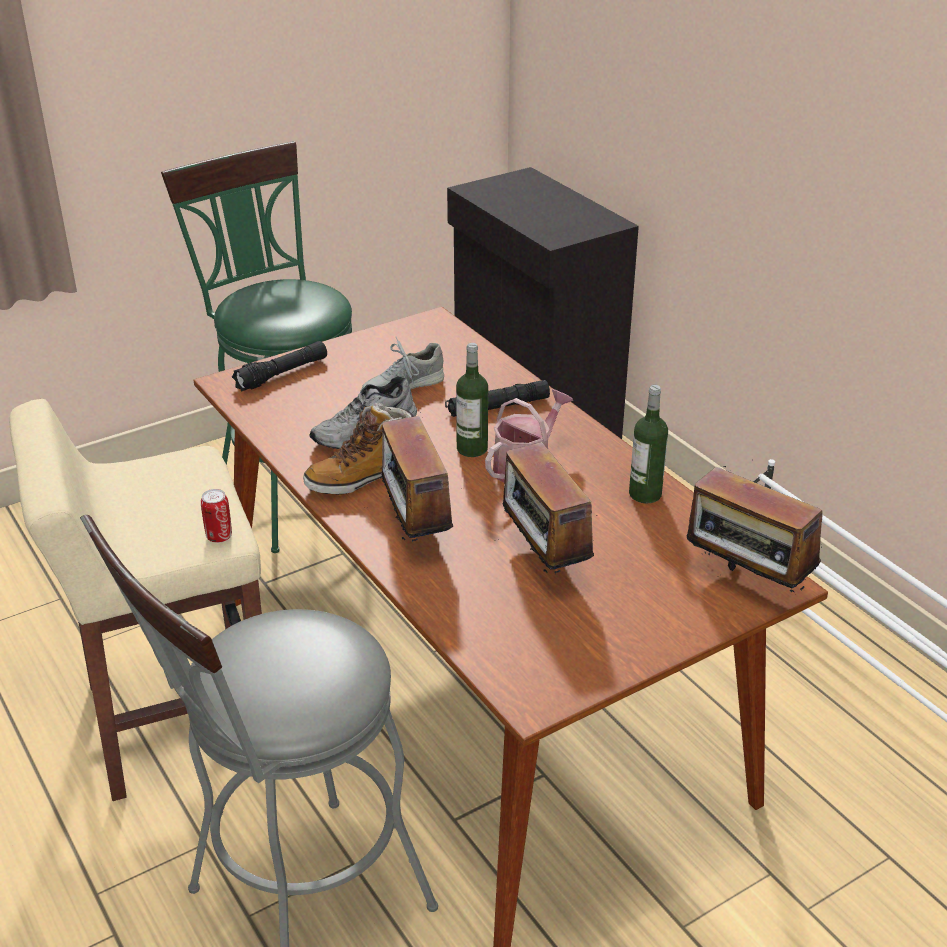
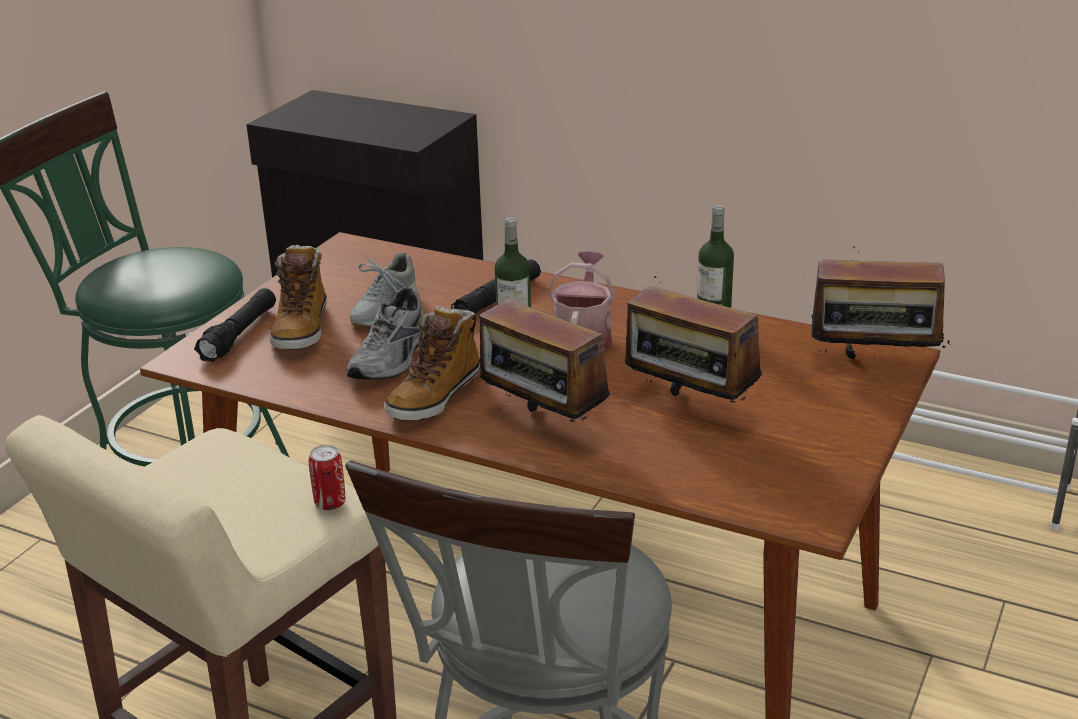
camera: 30 degrees left, 5 degrees down
none -> boot [270,245,327,350]

